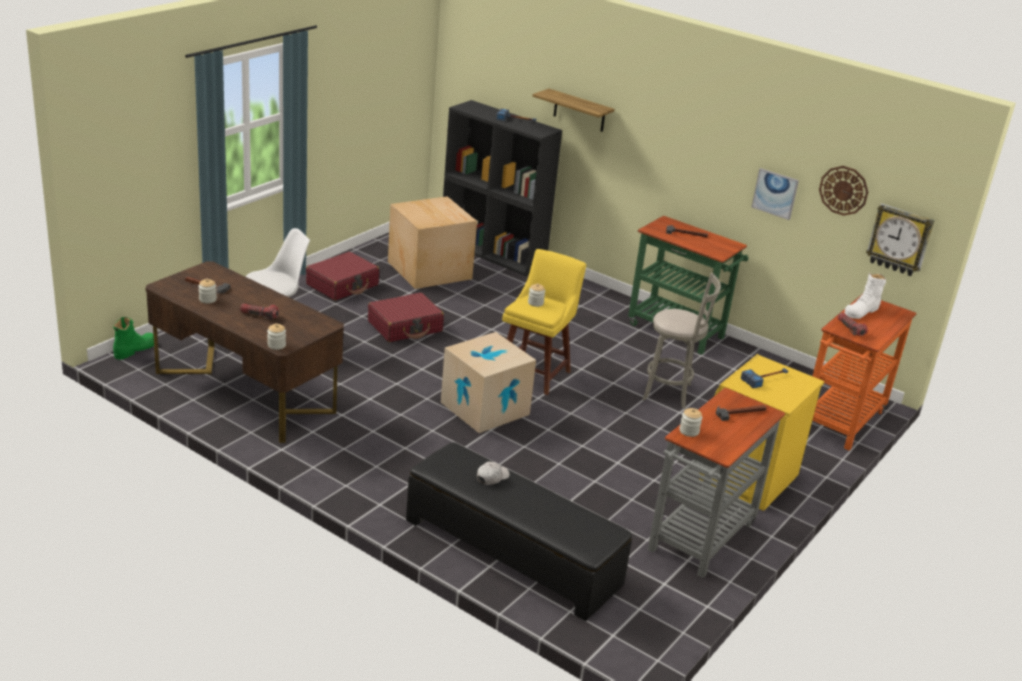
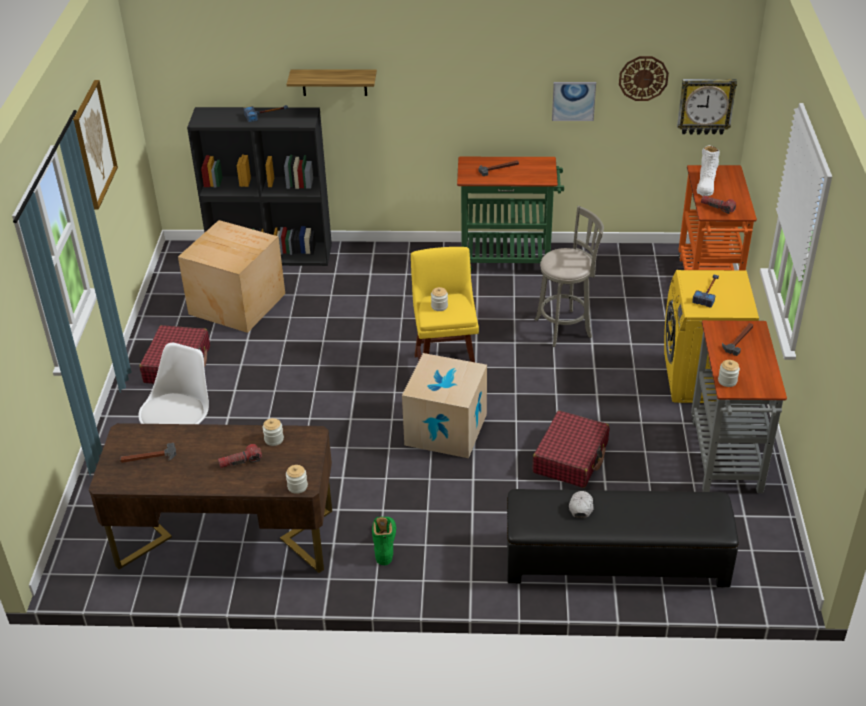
camera: 30 degrees left, 10 degrees up
green boot [113,317,154,360] -> green boot moved to [372,517,396,565]
jar [198,279,217,304] -> jar moved to [263,418,284,446]
red suitcase [368,293,444,342] -> red suitcase moved to [532,411,609,488]
none -> picture [73,80,118,209]

